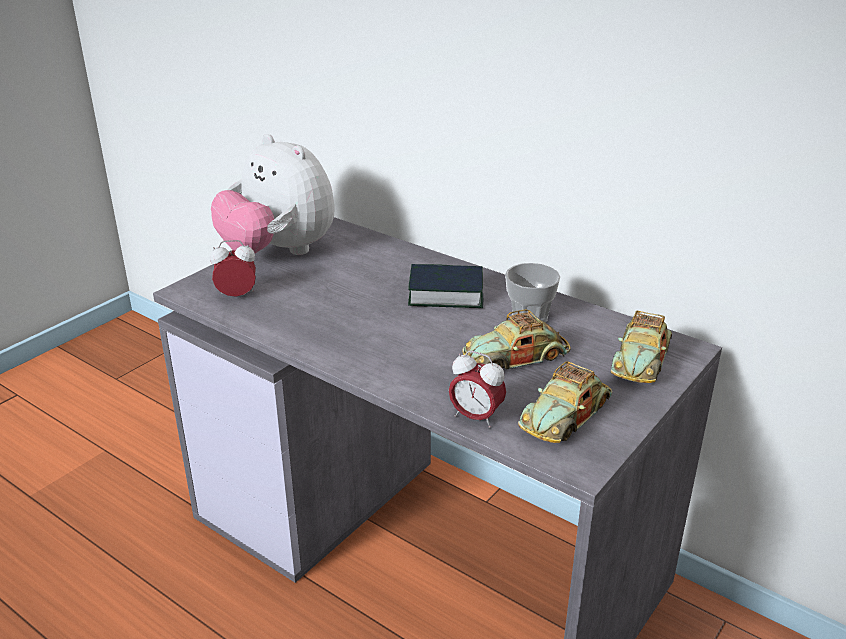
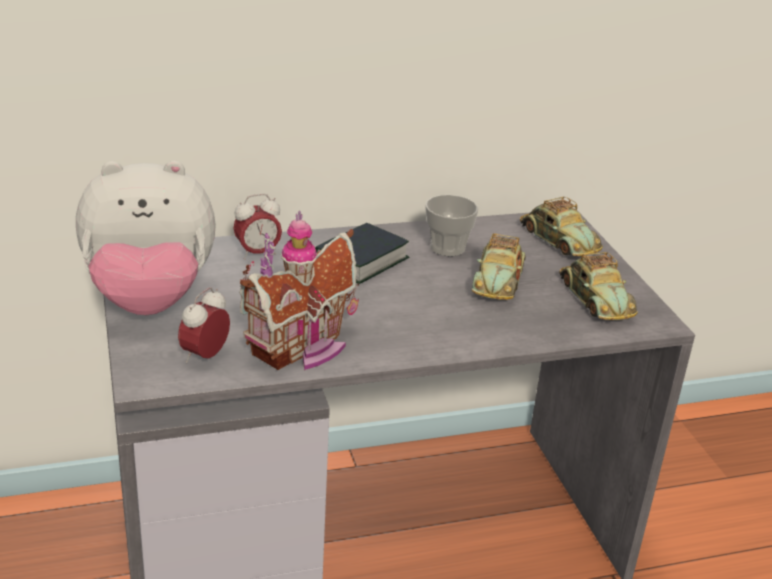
camera: 55 degrees left, 0 degrees up
alarm clock [449,351,506,428] -> alarm clock moved to [233,194,282,260]
none -> toy house [239,211,359,370]

